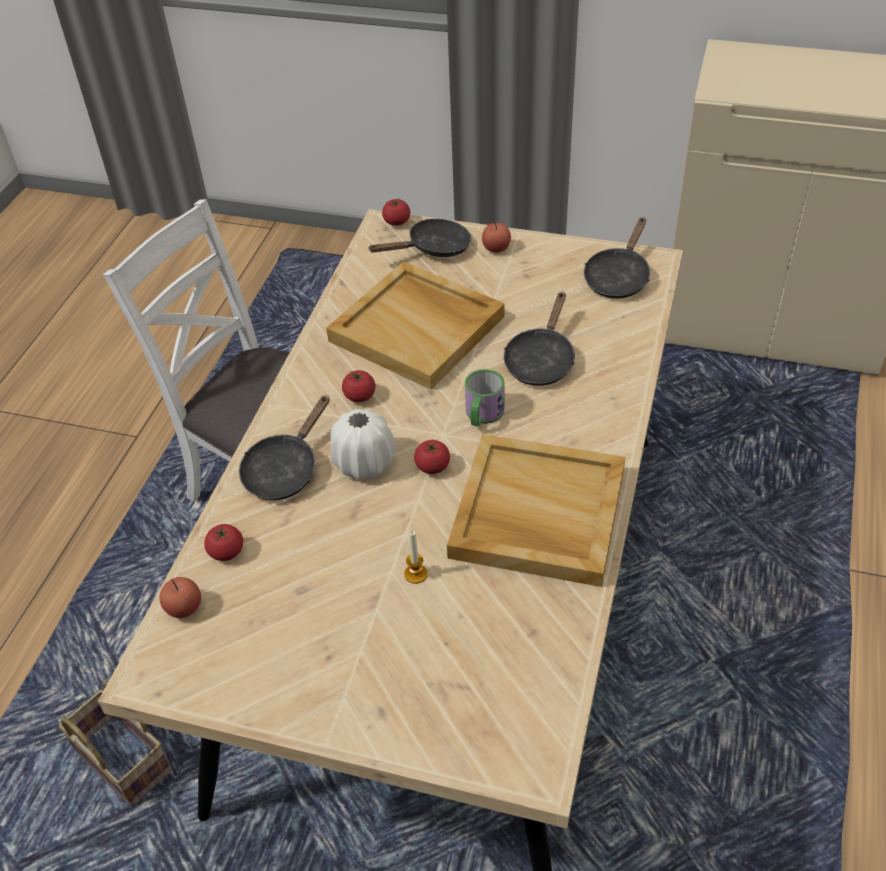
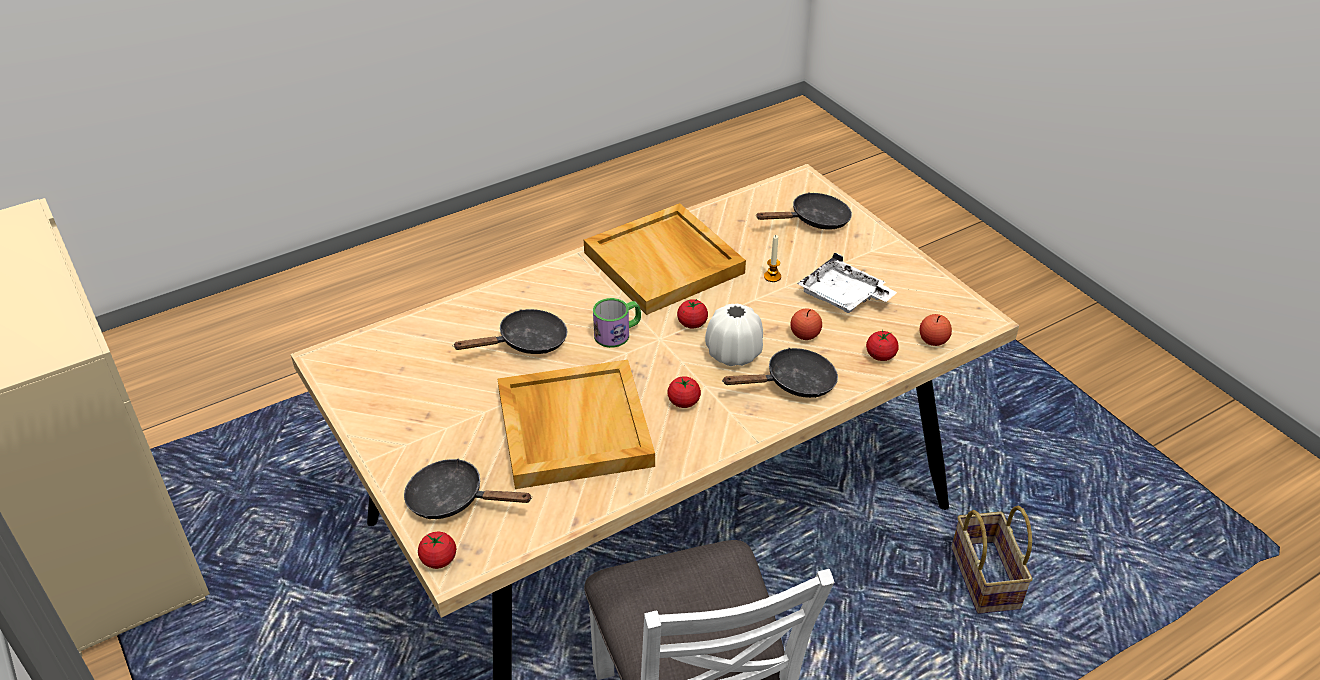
camera: 140 degrees left, 5 degrees down
apple [482,221,511,253] -> apple moved to [790,309,822,340]
black frying pan [584,217,650,299] -> black frying pan moved to [755,192,852,230]
none -> white tray [797,252,897,313]

